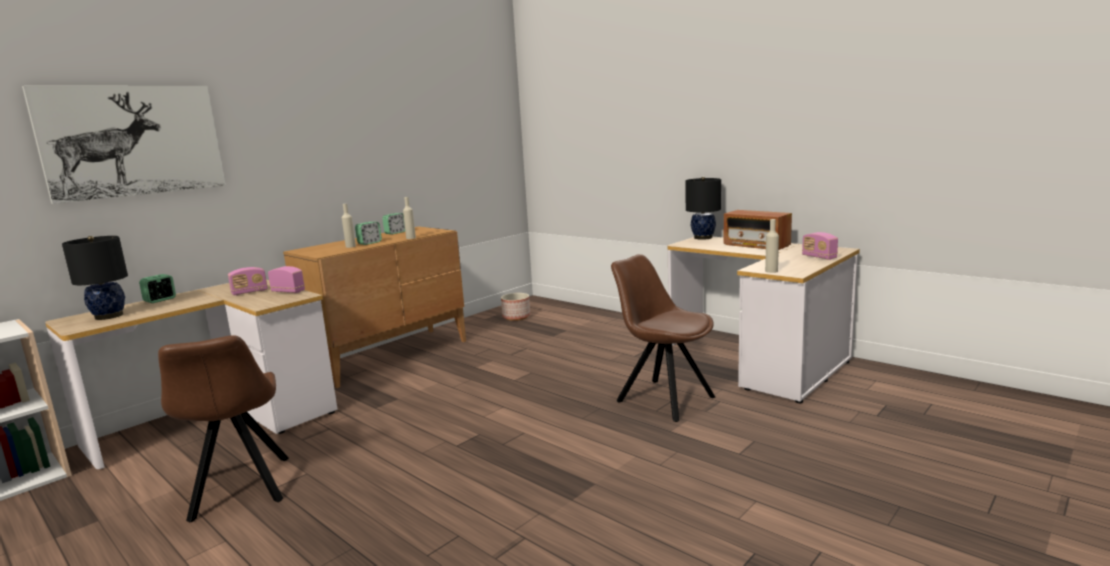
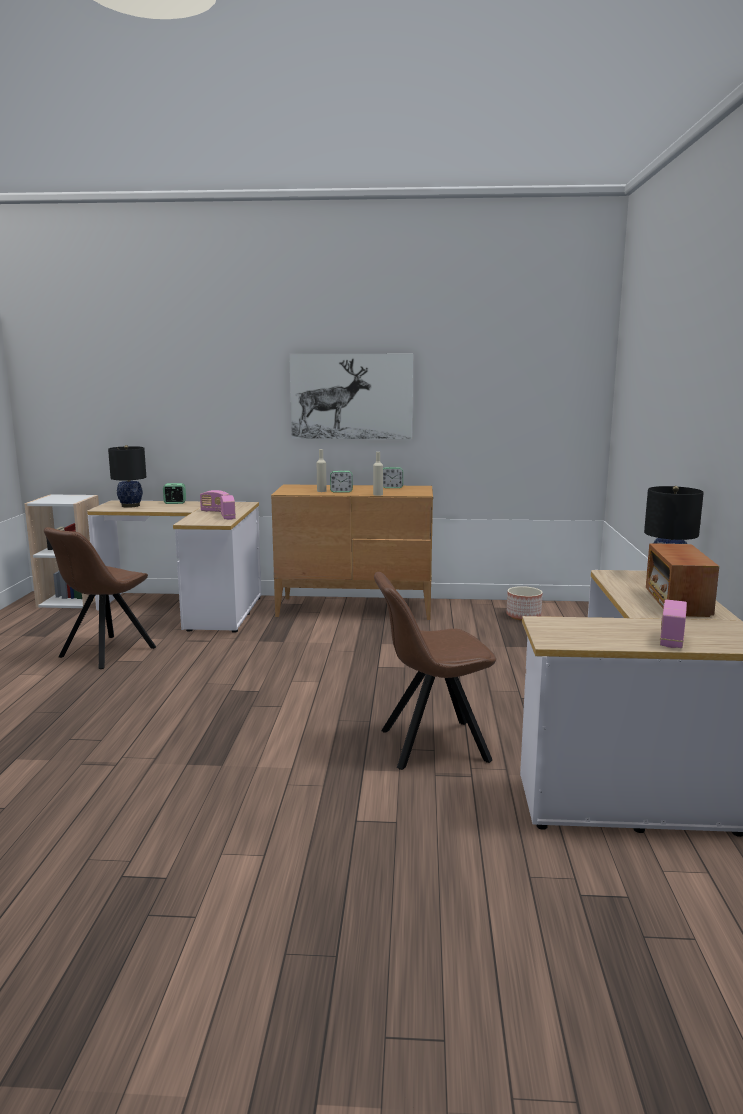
camera: 50 degrees right, 0 degrees up
picture [22,86,226,204] -> picture moved to [289,354,413,439]
brown chair [611,254,715,422] -> brown chair turned 105 degrees counterclockwise [374,572,496,770]
beige bottle [765,219,779,273] -> none

